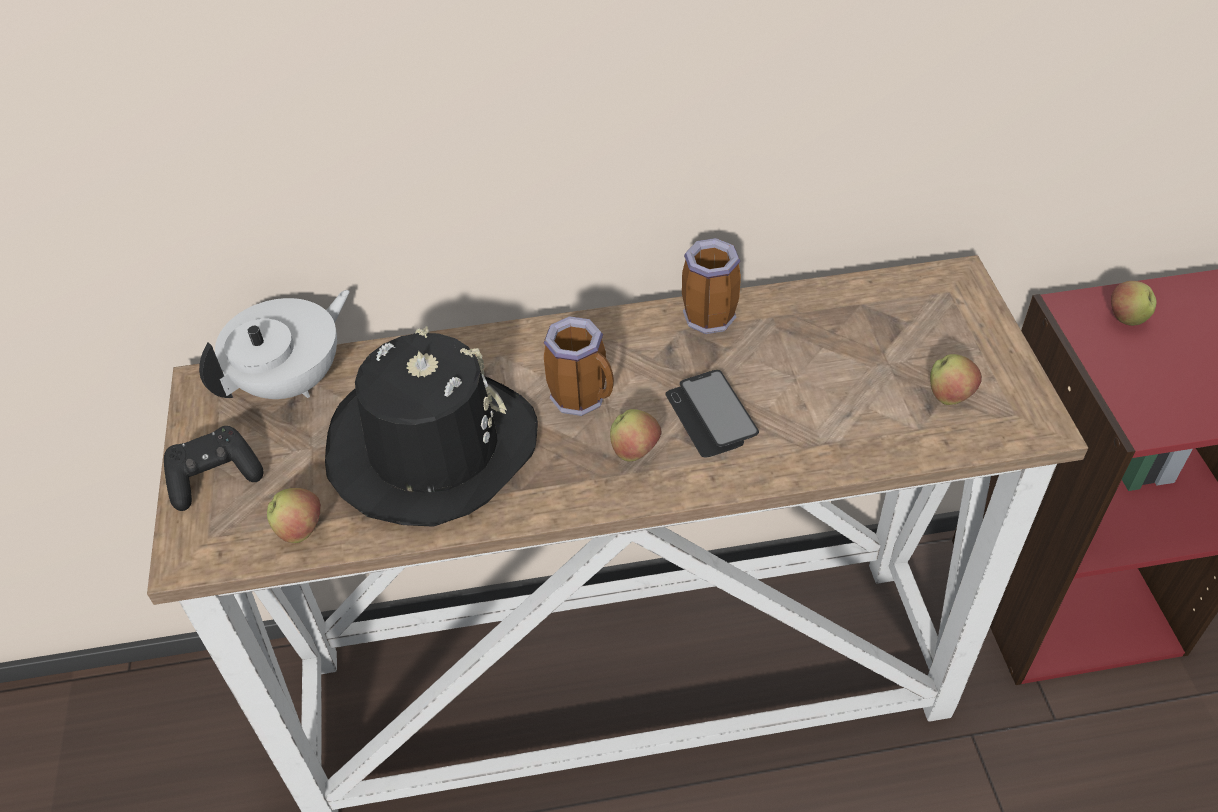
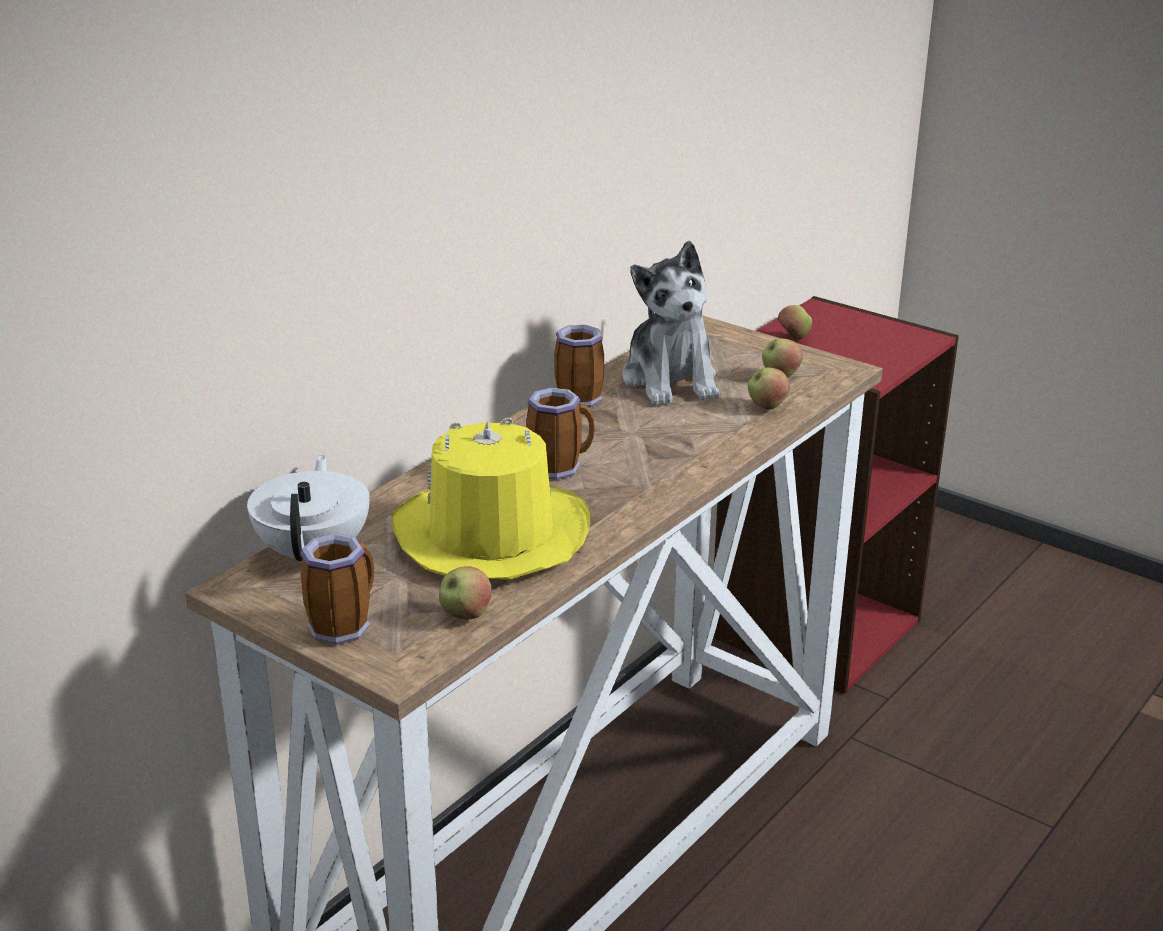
camera: 45 degrees left, 20 degrees down
black game controller [164,426,263,511] -> mug [300,533,374,645]
black hat [325,326,538,527] -> yellow hat [391,418,590,580]
apple [610,409,662,461] -> apple moved to [748,367,790,410]
phone [665,370,759,458] -> none
none -> plush toy [623,241,720,405]

